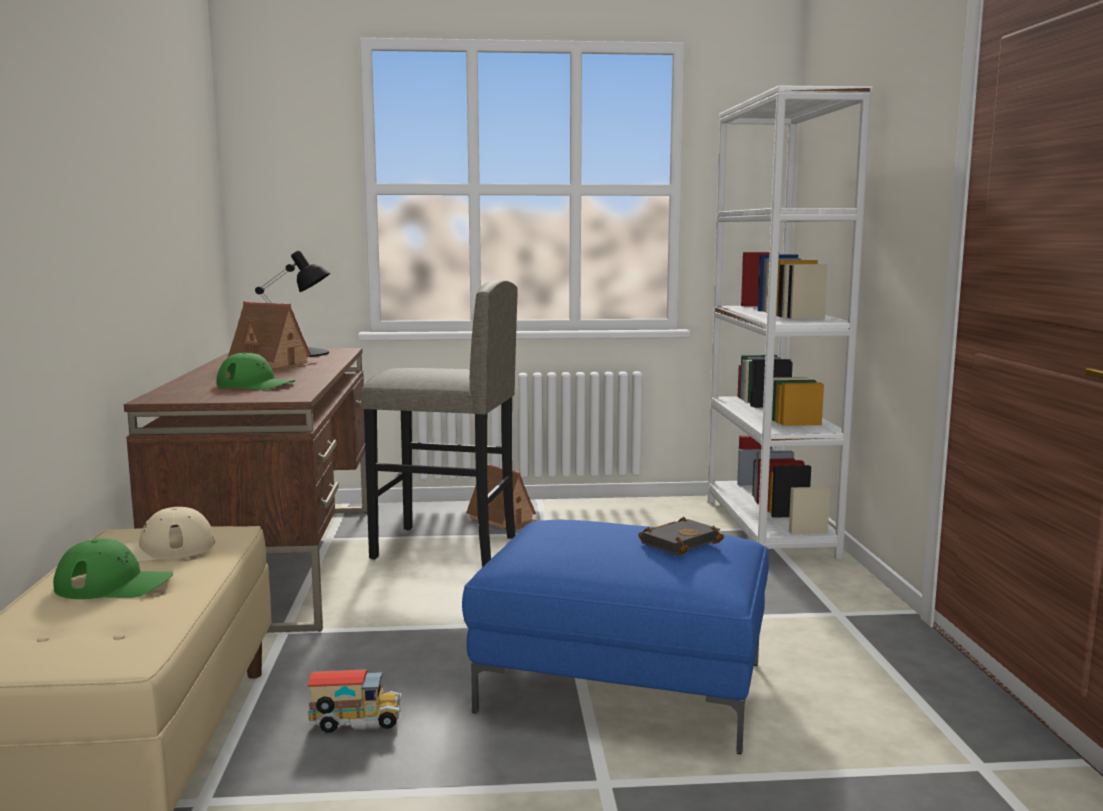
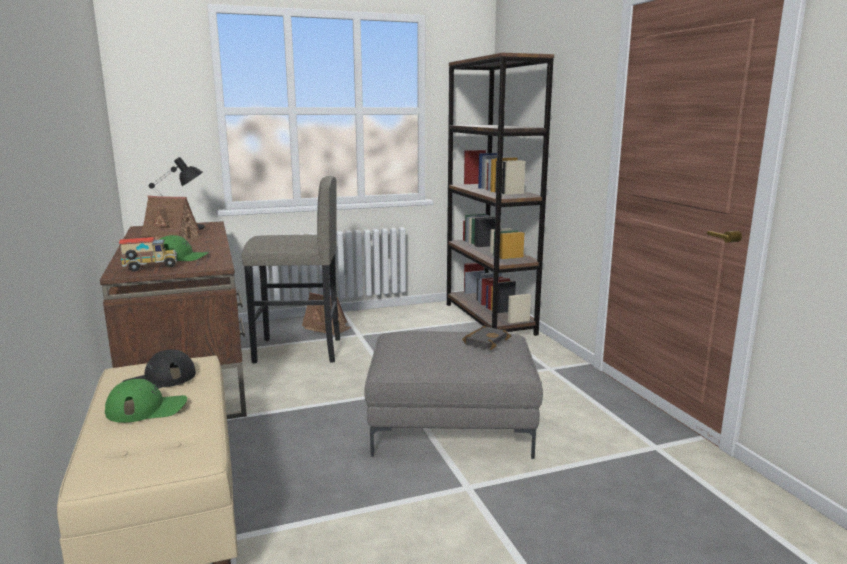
camera: 15 degrees left, 5 degrees up
beige cap [122,507,215,562] -> black cap [122,349,196,389]
toy truck [308,669,402,733] -> toy truck moved to [119,237,177,272]
blue ottoman [462,520,769,754] -> grey ottoman [364,331,543,459]
white bookcase [708,85,872,560] -> brown bookcase [447,53,554,336]

